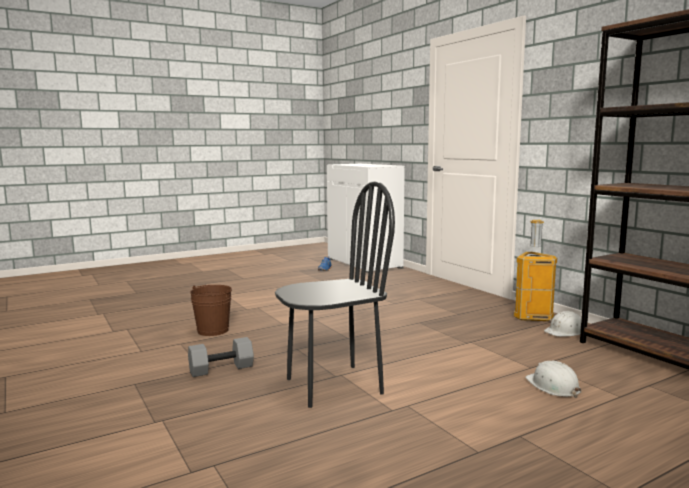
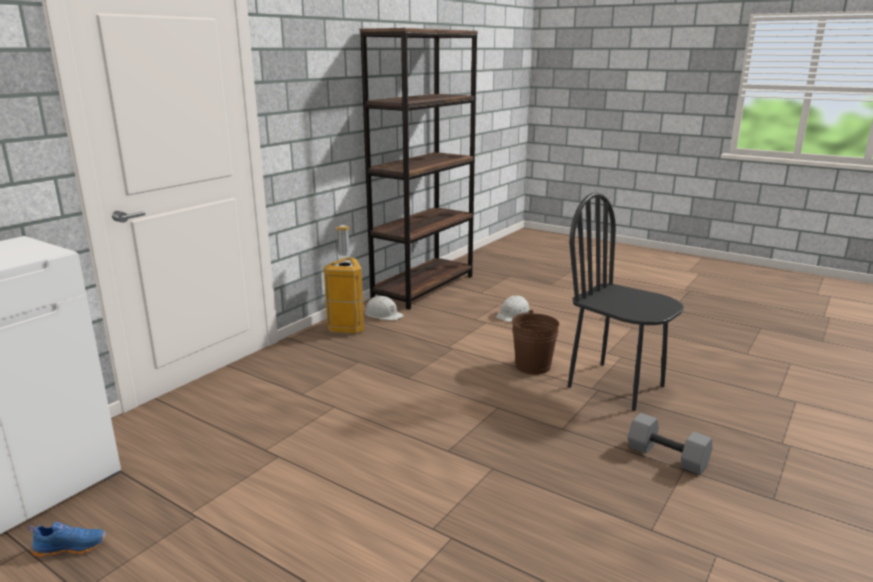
camera: 115 degrees left, 10 degrees up
brown bucket [190,285,232,336] -> brown bucket moved to [512,310,559,374]

